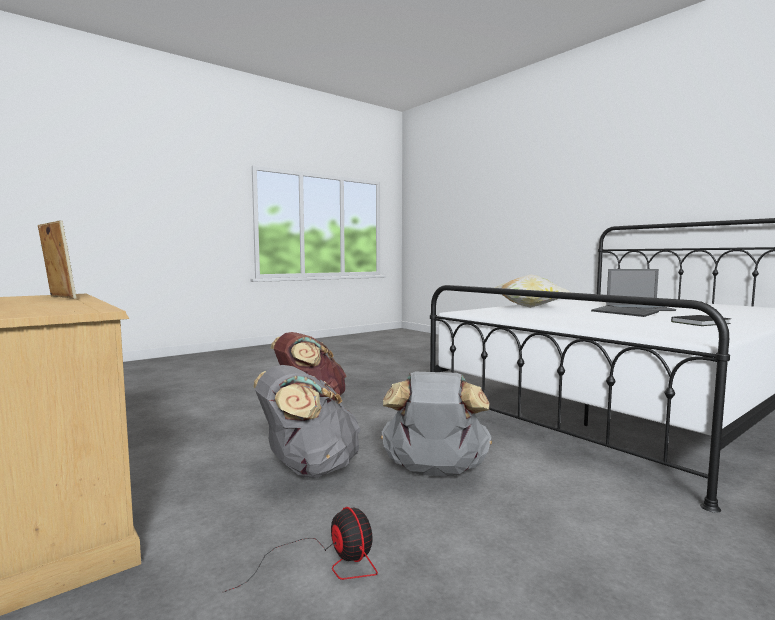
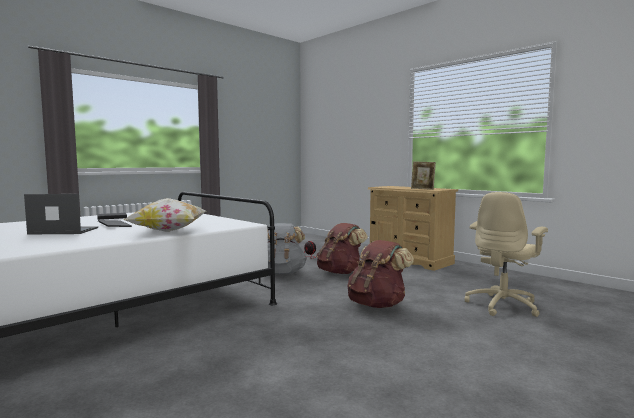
camera: 175 degrees right, 0 degrees up
grey backpack [253,365,361,478] -> brown backpack [316,223,368,274]
none -> beige office chair [464,192,548,317]

